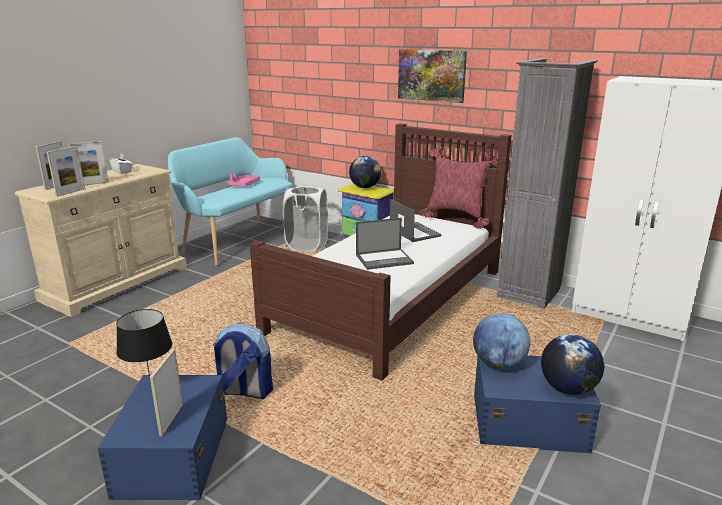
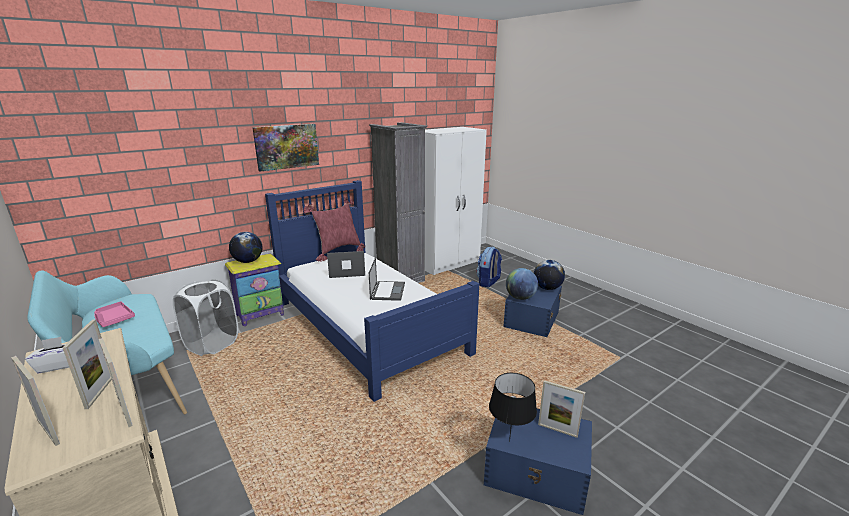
camera: 70 degrees left, 0 degrees up
backpack [213,324,273,399] -> backpack moved to [476,247,502,287]
brown bed [250,123,512,381] -> blue bed [265,180,479,402]

